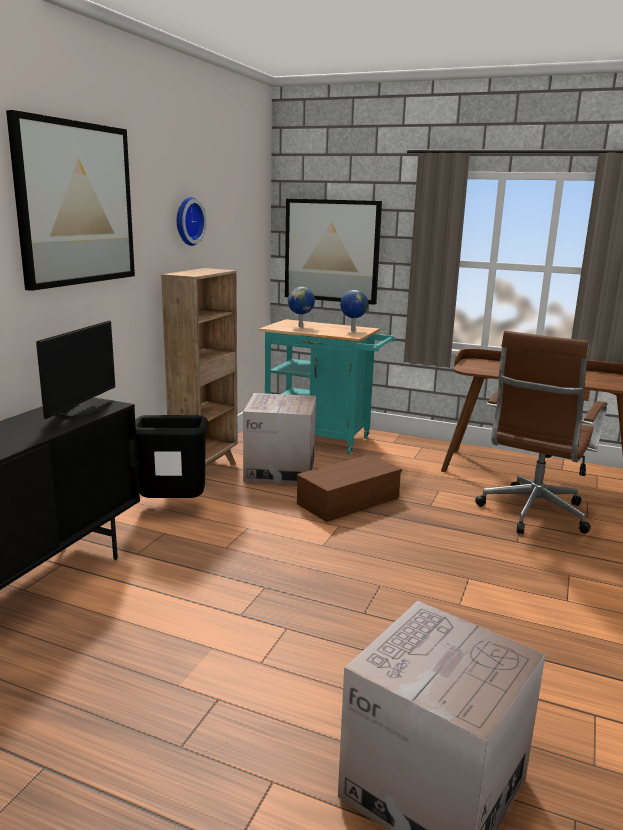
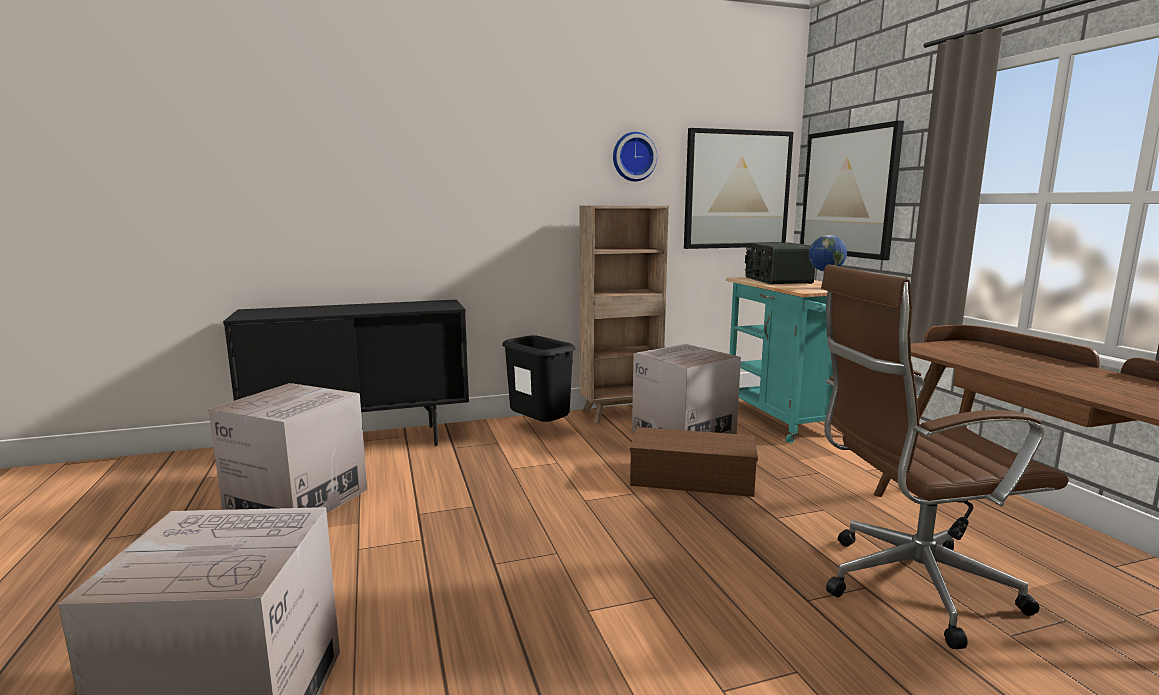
camera: 50 degrees right, 5 degrees down
picture [6,110,135,291] -> picture moved to [684,128,794,249]
monitor [36,321,115,419] -> none
globe [288,287,315,327] -> radio [745,242,815,284]
none -> cardboard box [209,383,367,513]

